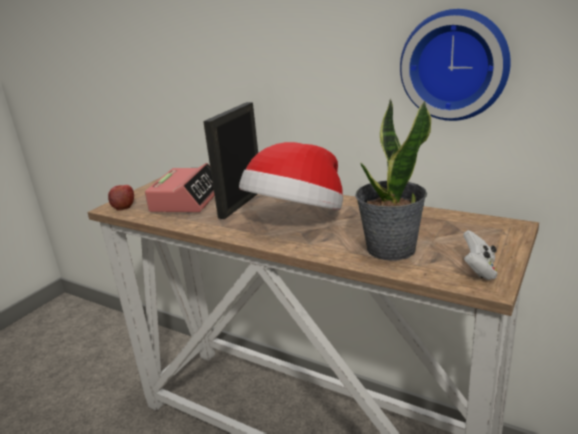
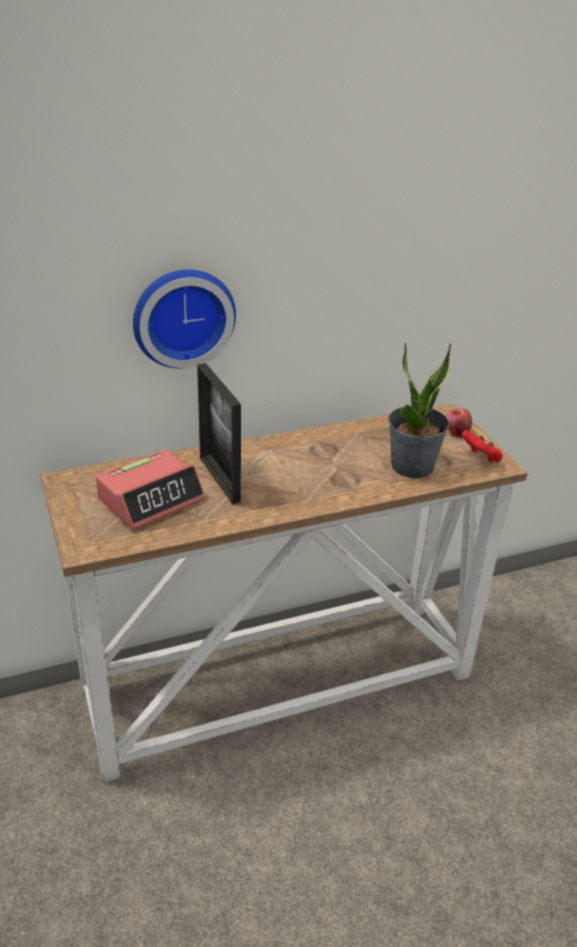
camera: 55 degrees left, 10 degrees up
apple [108,185,134,211] -> apple moved to [446,408,472,438]
alarm clock [145,163,215,212] -> alarm clock turned 90 degrees clockwise [96,449,205,530]
hat [239,142,343,210] -> none
wall clock [400,9,511,121] -> wall clock moved to [133,269,236,368]
white game controller [463,230,497,280] -> red game controller [461,430,503,463]

